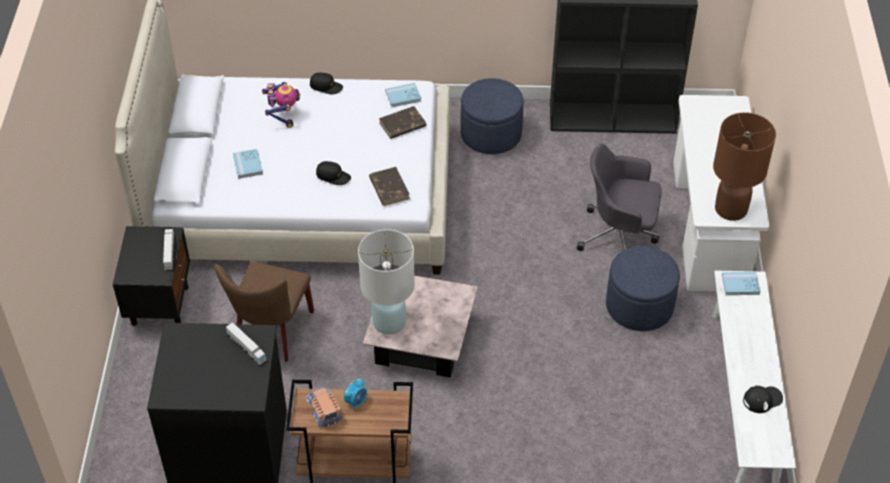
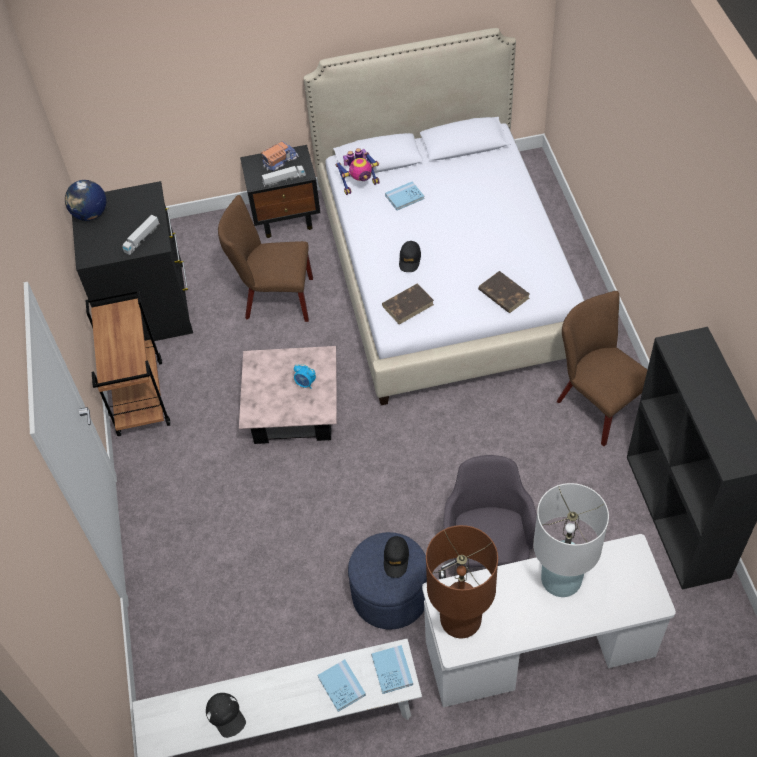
camera: 80 degrees right, 5 degrees up
toy robot [262,82,300,128] -> toy robot moved to [336,148,380,195]
toy truck [306,387,343,428] -> toy truck moved to [261,141,299,171]
black cap [310,73,343,94] -> black cap moved to [384,536,409,578]
alarm clock [344,378,367,410] -> alarm clock moved to [294,364,316,389]
white table lamp [358,229,415,335] -> white table lamp moved to [533,483,609,597]
blue book [385,83,421,107] -> blue book moved to [317,659,366,712]
blue ottoman [461,78,524,154] -> brown chair [557,291,647,446]
none -> globe [65,180,106,221]

